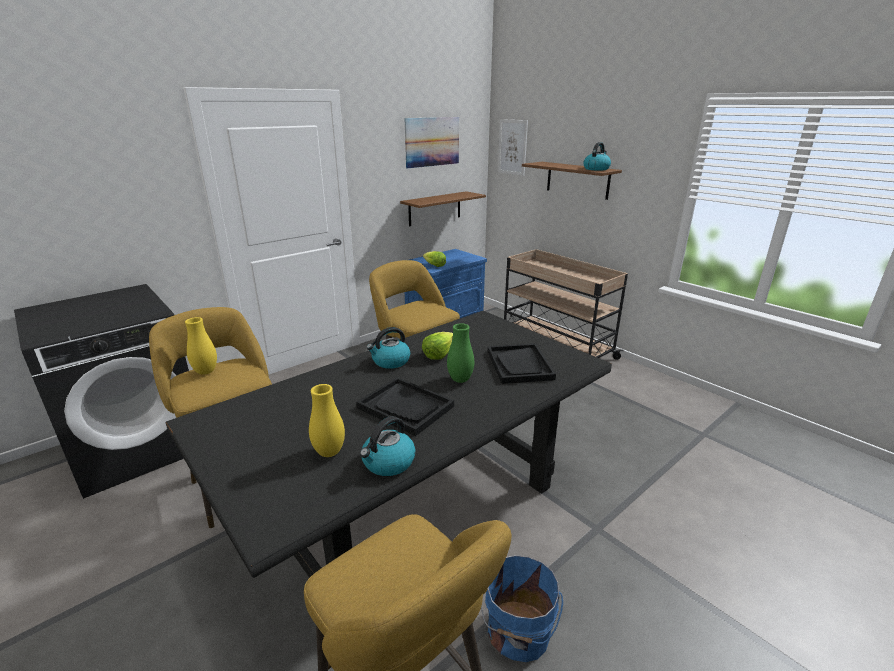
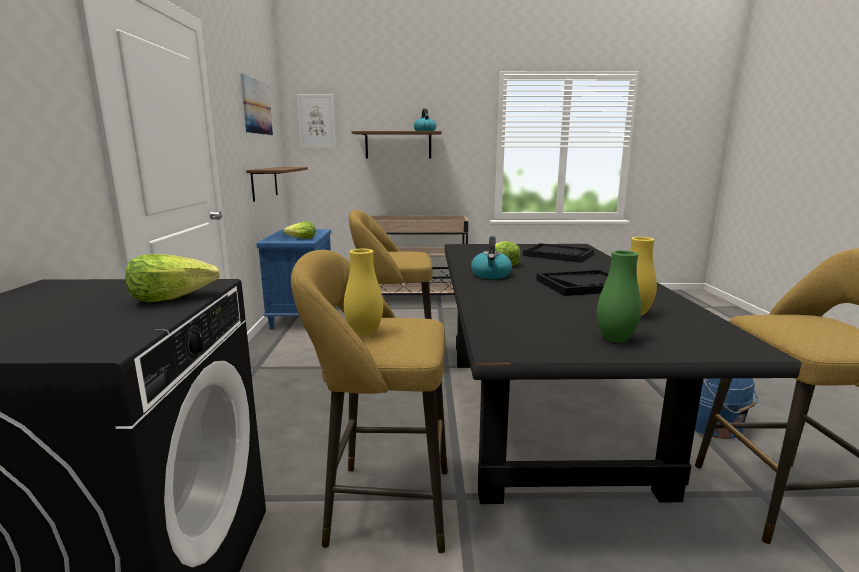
camera: 50 degrees left, 10 degrees down
kettle [360,416,415,476] -> none
green vase [447,323,474,383] -> green vase moved to [597,250,641,342]
none -> lettuce [125,254,220,302]

